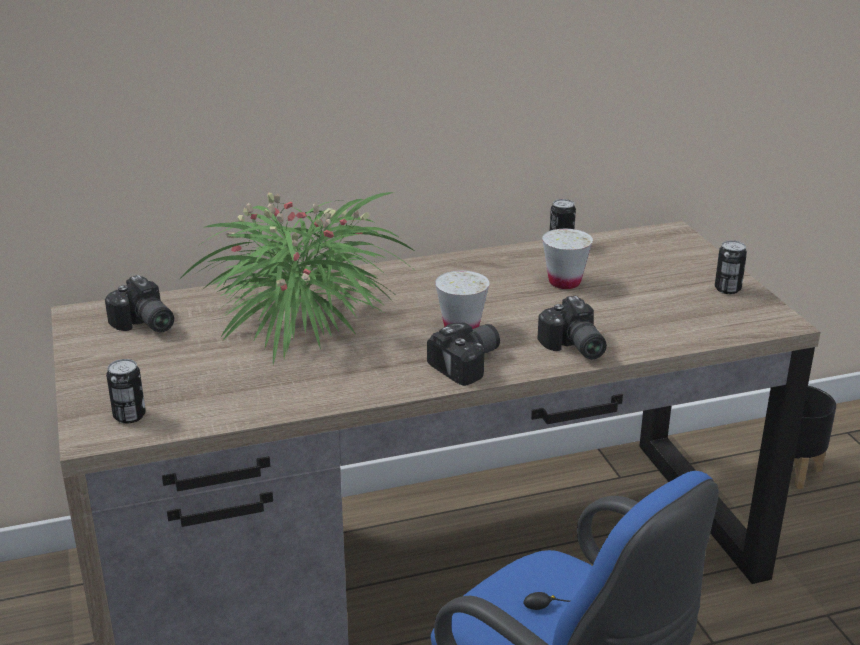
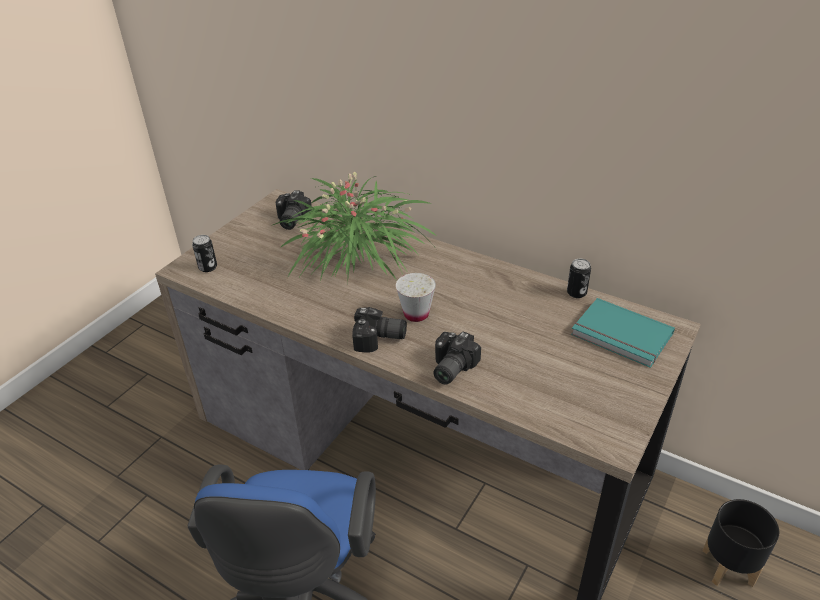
camera: 50 degrees right, 10 degrees up
white cup [542,229,593,289] -> none
can [715,240,747,294] -> none
none -> turquoise book [571,298,675,368]

